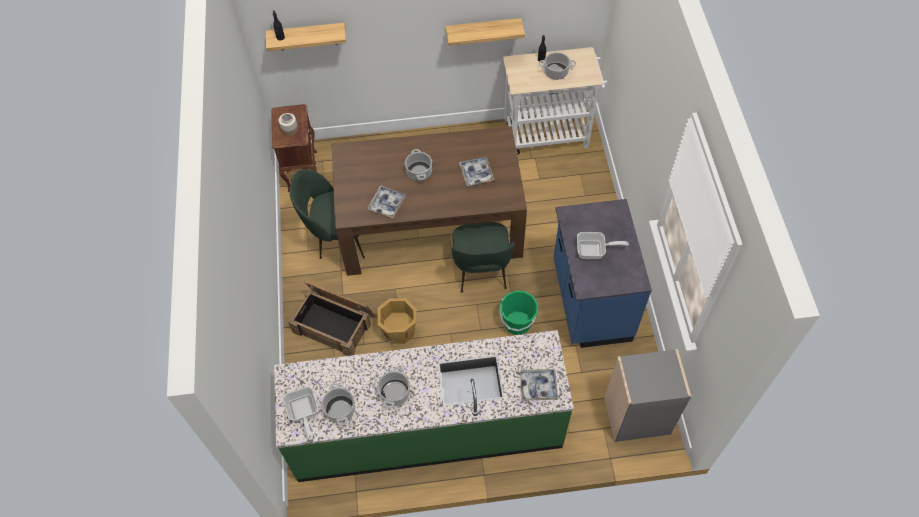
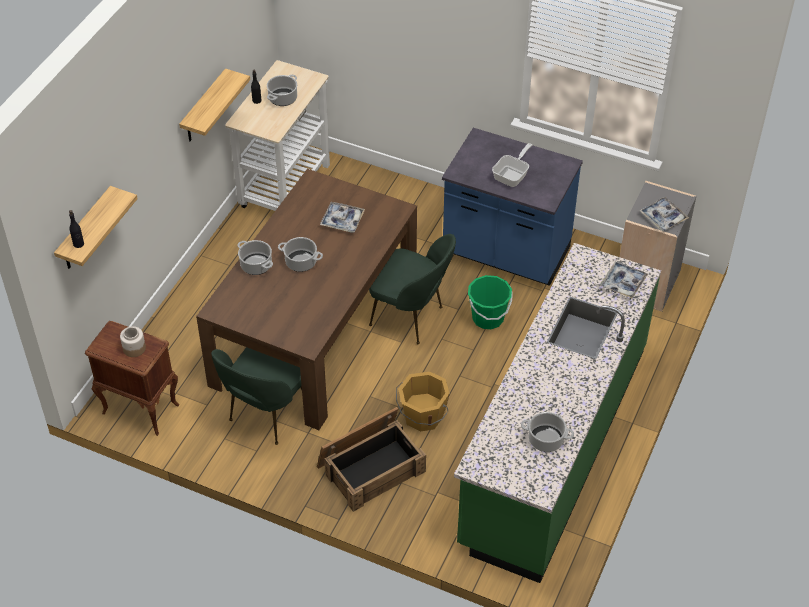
camera: 60 degrees left, 10 degrees down
frying pan [283,386,318,440] -> none
tray [368,186,406,218] -> tray moved to [639,197,689,231]
cooking pot [377,366,410,409] -> cooking pot moved to [238,240,273,275]

